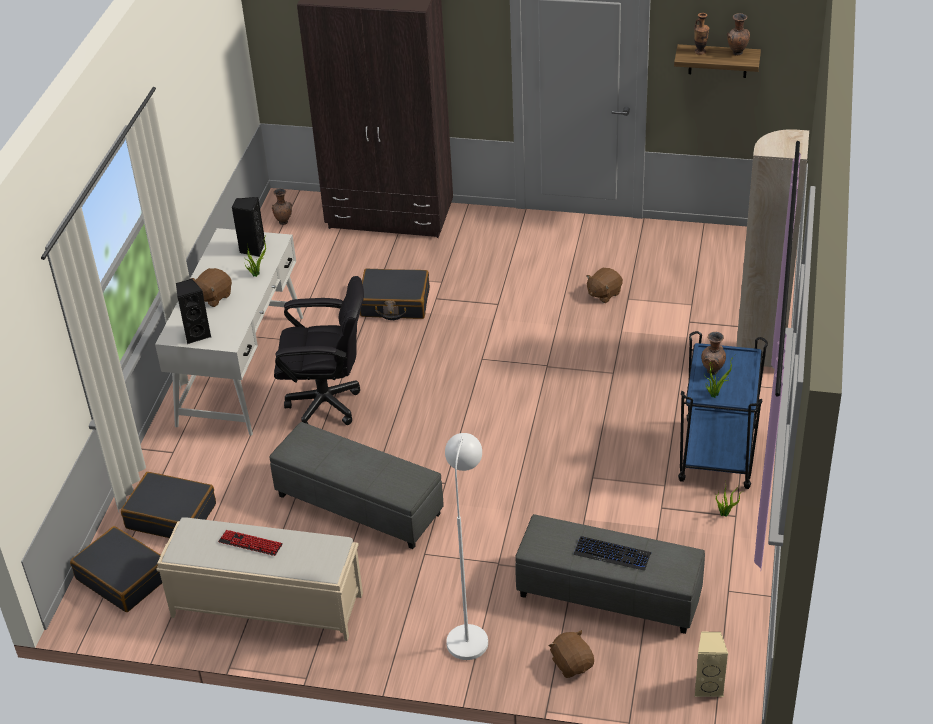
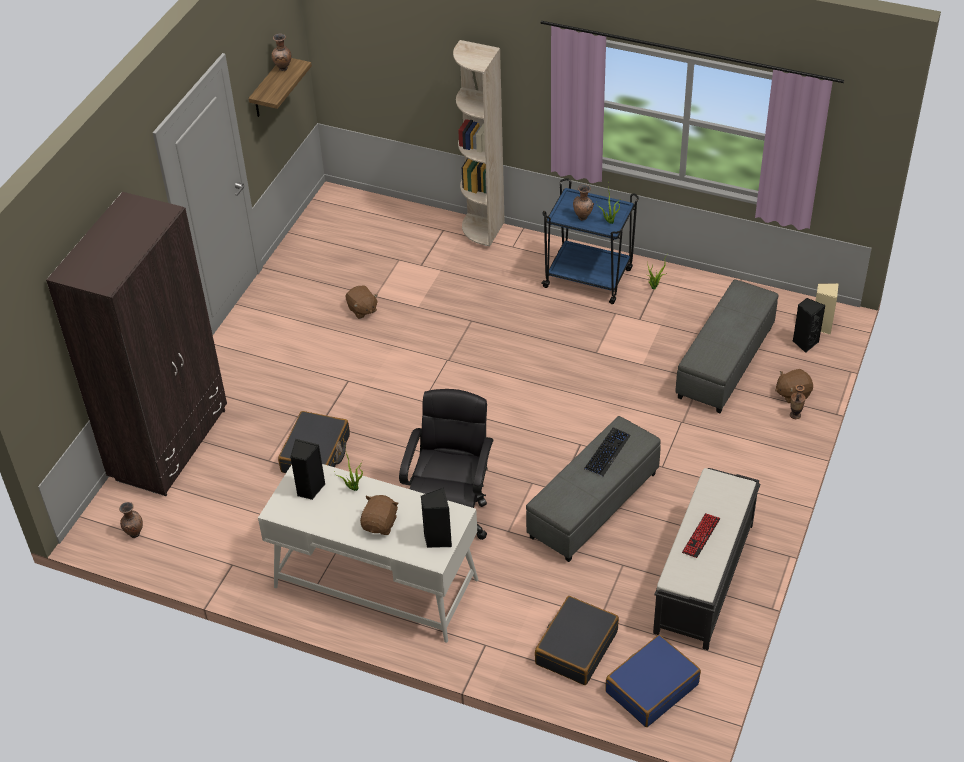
camera: 80 degrees left, 5 degrees up
black suitcase [70,526,162,612] -> blue suitcase [605,635,701,727]
beige bench [156,517,363,641] -> black bench [653,468,760,650]
brown plush toy [190,268,232,307] -> brown plush toy turned 120 degrees counterclockwise [360,495,399,535]
white floor lamp [445,433,488,660] -> none
keyboard [574,536,651,571] -> keyboard moved to [584,427,631,476]
vase [694,13,709,55] -> vase moved to [790,385,806,419]
none -> black speaker [793,298,825,353]

